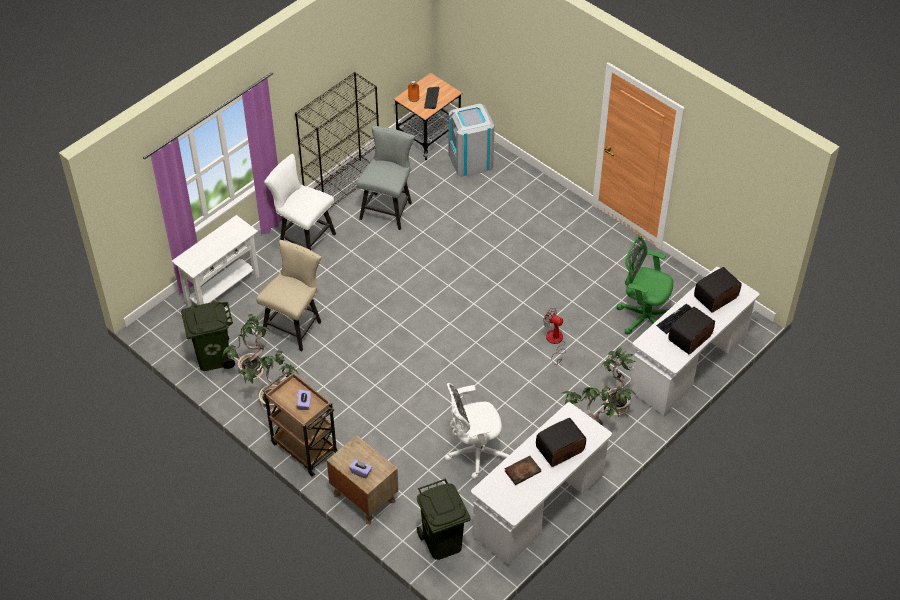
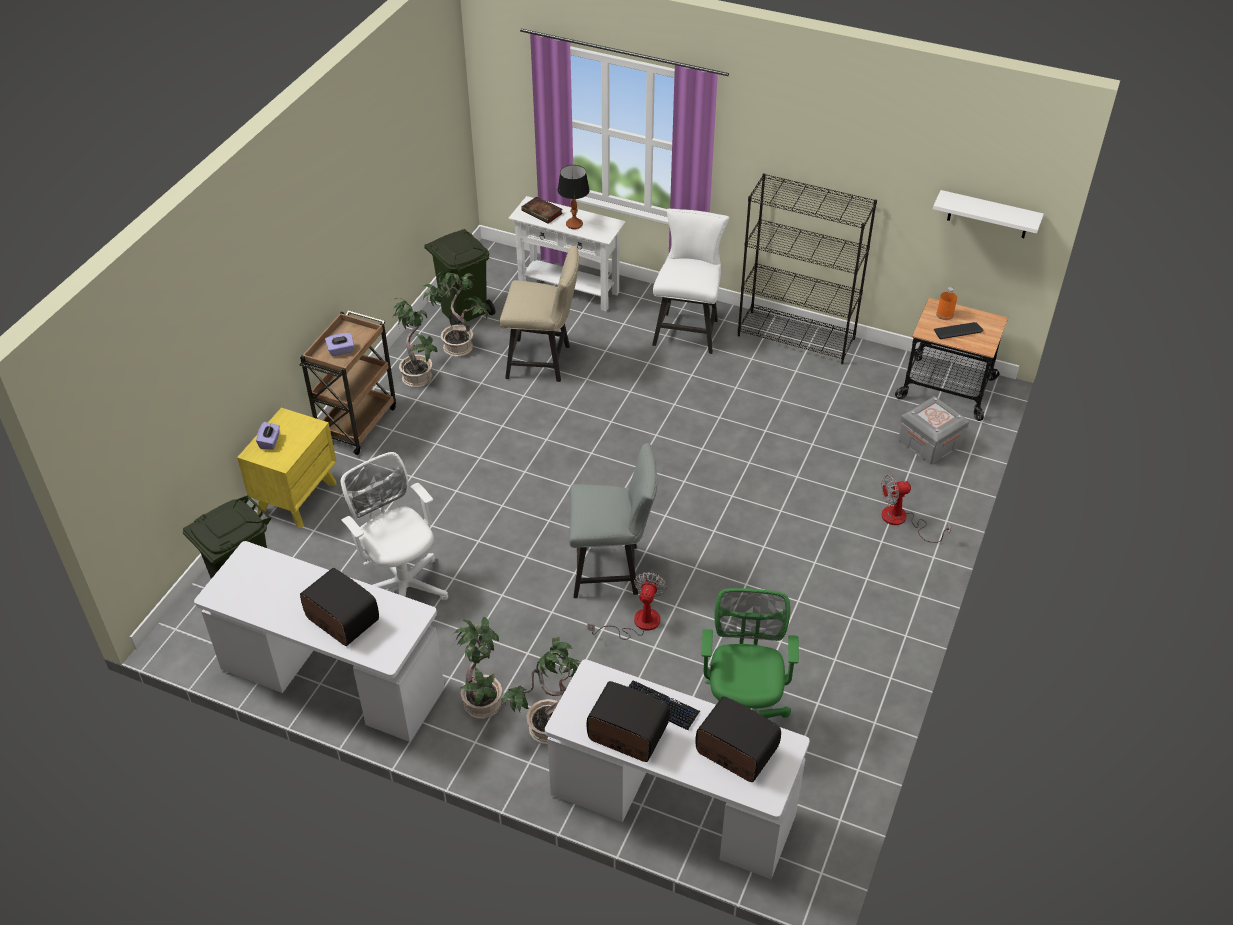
camera: 70 degrees right, 5 degrees down
brown nightstand [327,435,399,525] -> yellow nightstand [237,408,337,528]
grey chair [357,126,415,230] -> grey chair moved to [569,443,657,598]
grey trash can [448,104,495,177] -> grey storage box [899,396,969,464]
book [505,456,541,485] -> book moved to [521,196,563,223]
none -> table lamp [558,165,590,229]
none -> fan [881,475,951,543]
none -> white shelf [933,190,1043,238]

